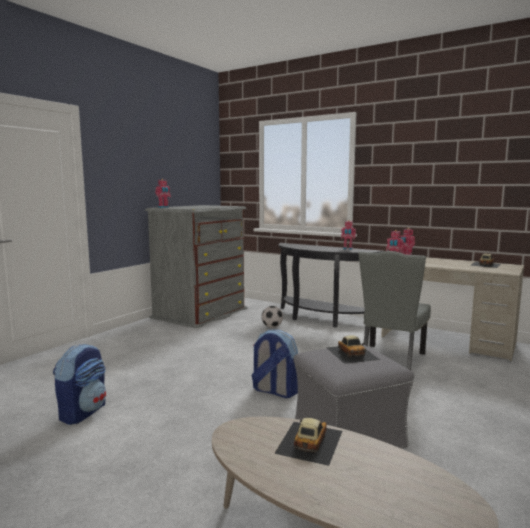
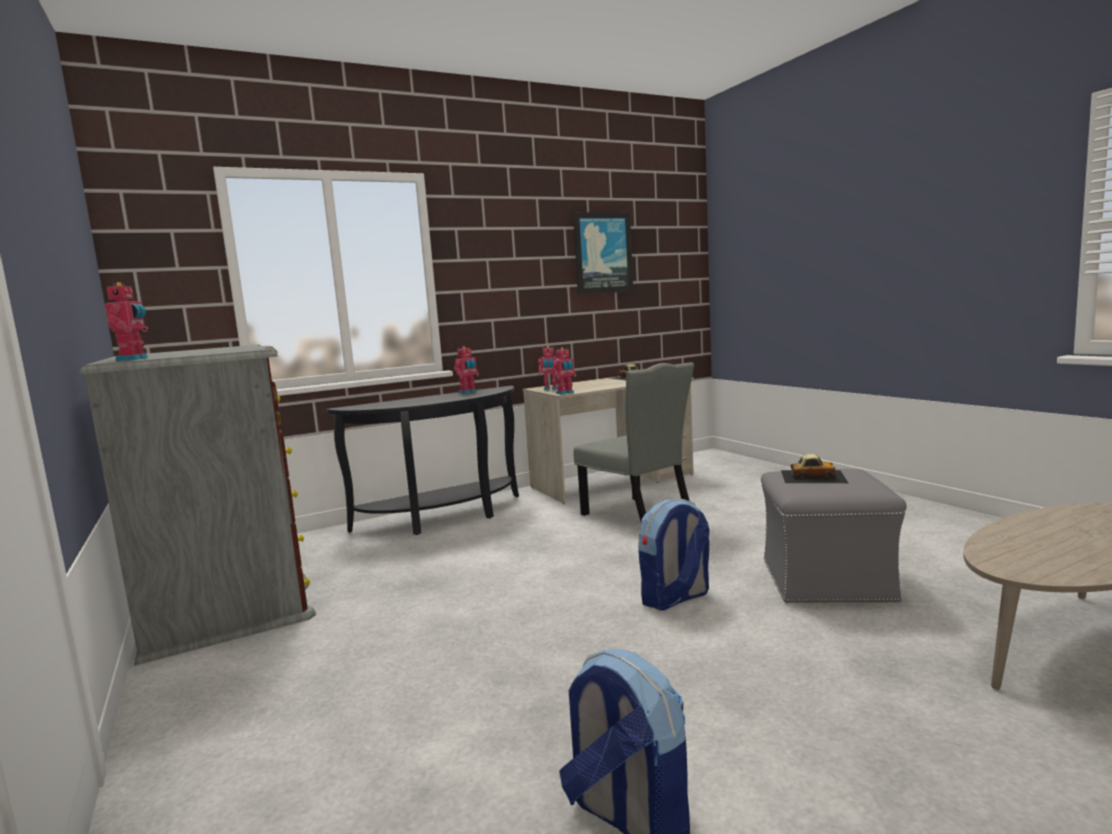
camera: 60 degrees left, 0 degrees up
football [262,306,283,328] -> none
toy car [274,418,342,466] -> none
none -> picture [573,212,633,295]

